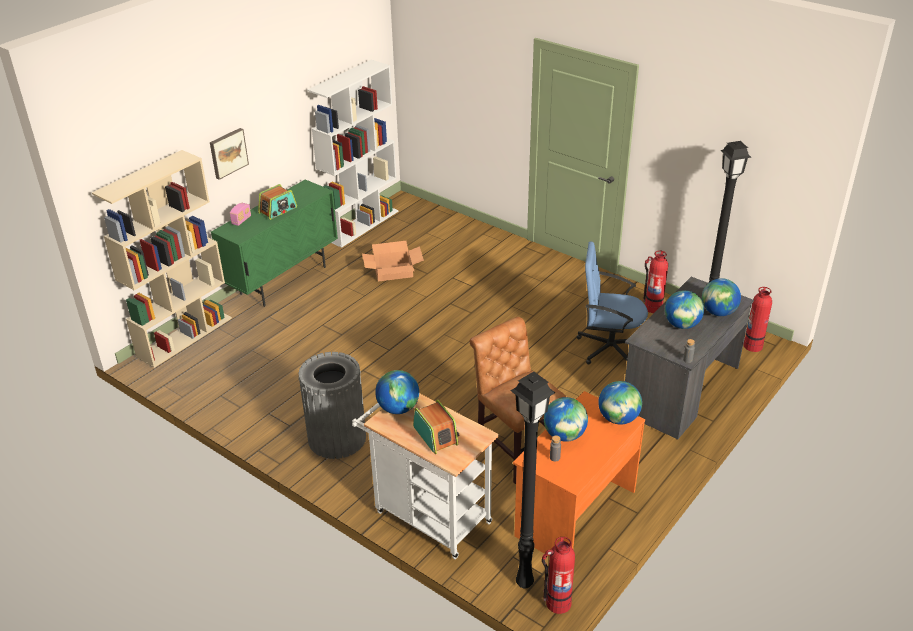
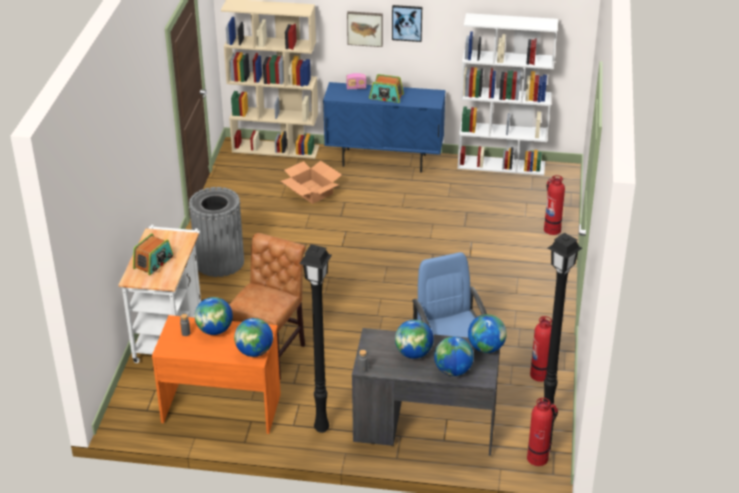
camera: 60 degrees right, 0 degrees up
green cabinet [211,180,338,307] -> blue cabinet [323,82,446,173]
cardboard box [362,241,424,282] -> cardboard box moved to [281,161,342,204]
globe [375,370,419,414] -> globe moved to [468,314,507,353]
black floor lamp [510,372,555,589] -> black floor lamp moved to [300,244,332,433]
fire extinguisher [542,537,575,614] -> fire extinguisher moved to [544,175,565,235]
none -> picture [392,5,422,42]

